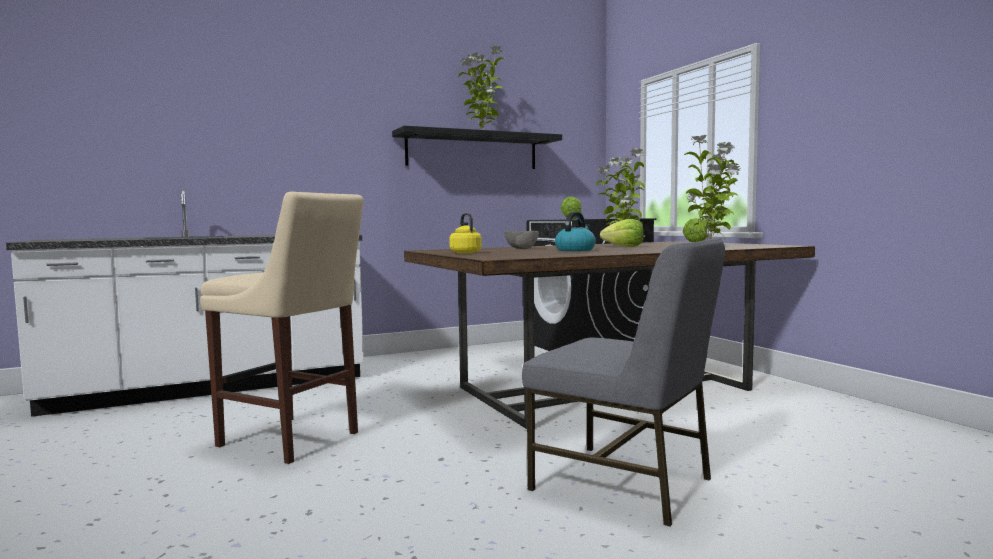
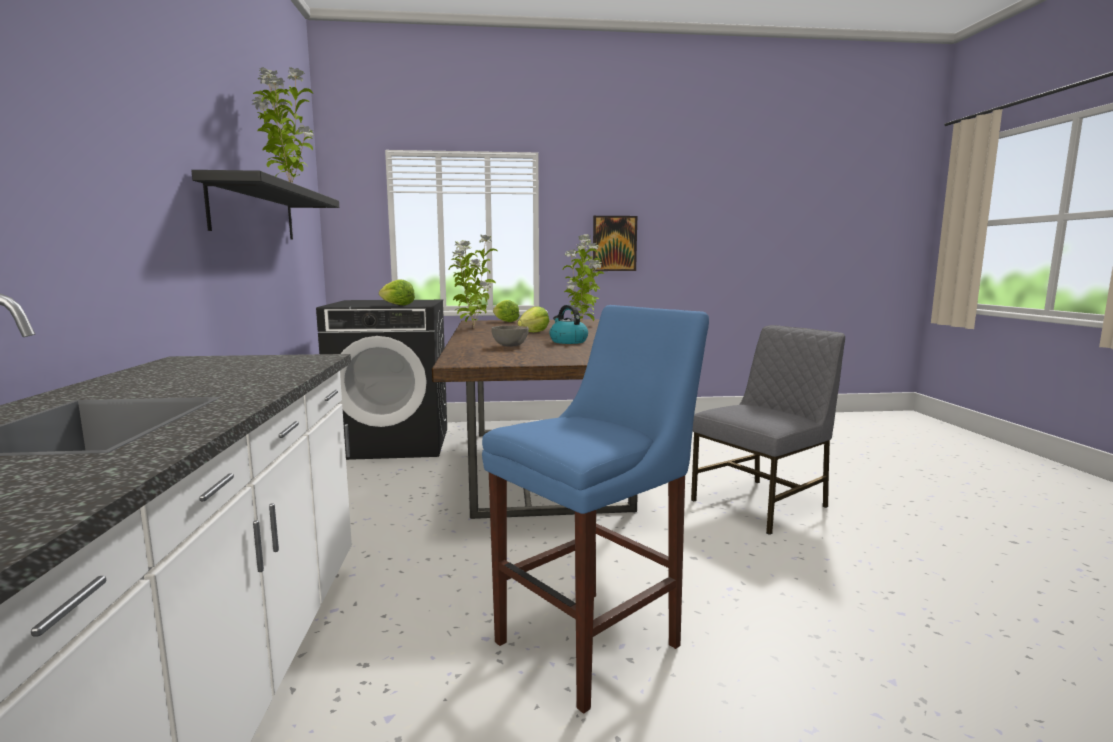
camera: 70 degrees left, 5 degrees up
beige stool [200,192,364,464] -> blue stool [482,305,709,714]
yellow kettle [449,213,482,253] -> none
none -> picture [593,216,637,271]

